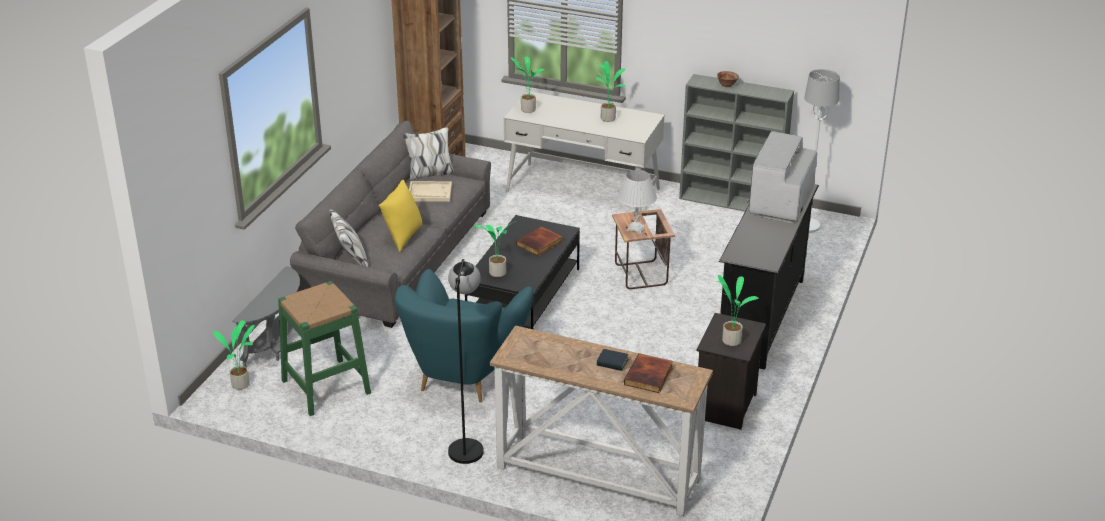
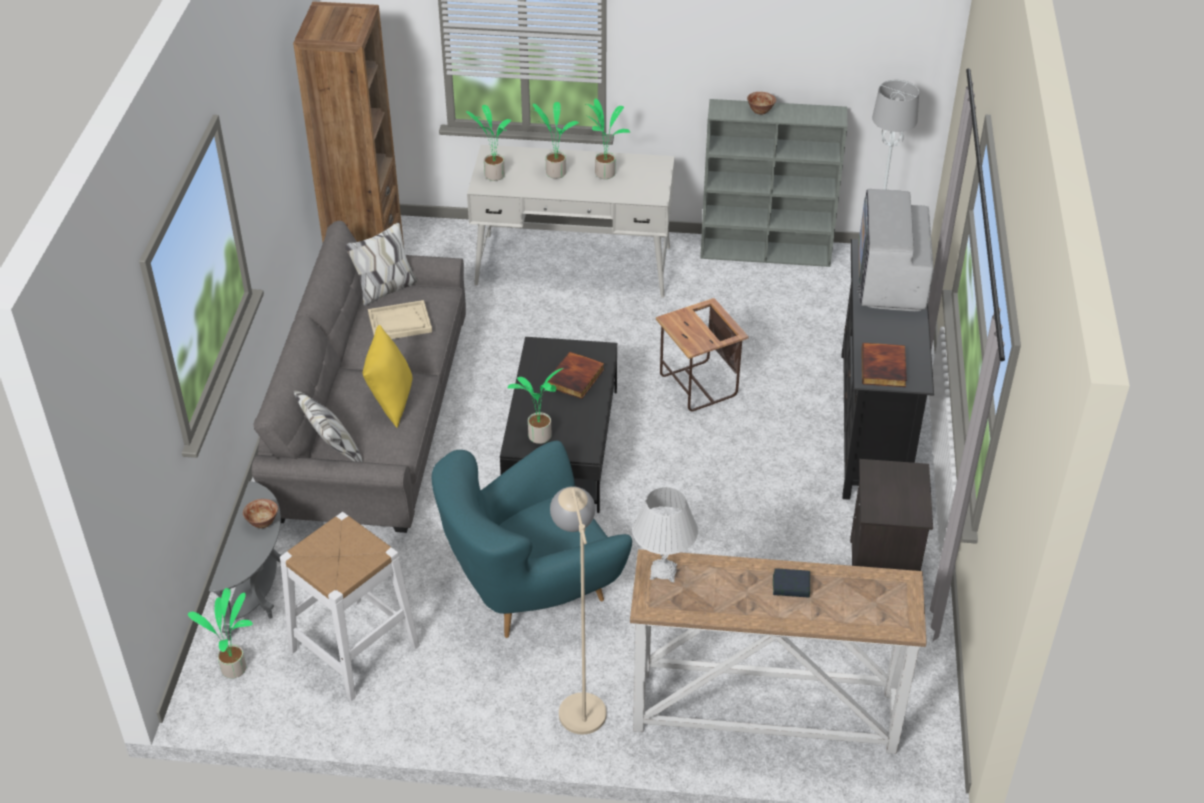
camera: 15 degrees left, 10 degrees up
green stool [278,281,371,416] -> white stool [280,512,420,701]
turquoise armchair [395,269,533,403] -> turquoise armchair turned 60 degrees clockwise [432,441,632,638]
black floor lamp [448,259,484,464] -> beige floor lamp [550,486,607,734]
white table lamp [618,170,657,234] -> white table lamp moved to [632,487,698,582]
book [624,353,673,393] -> book moved to [861,343,907,387]
potted plant [716,275,759,346] -> potted plant moved to [531,102,579,179]
none -> bowl [243,499,278,528]

